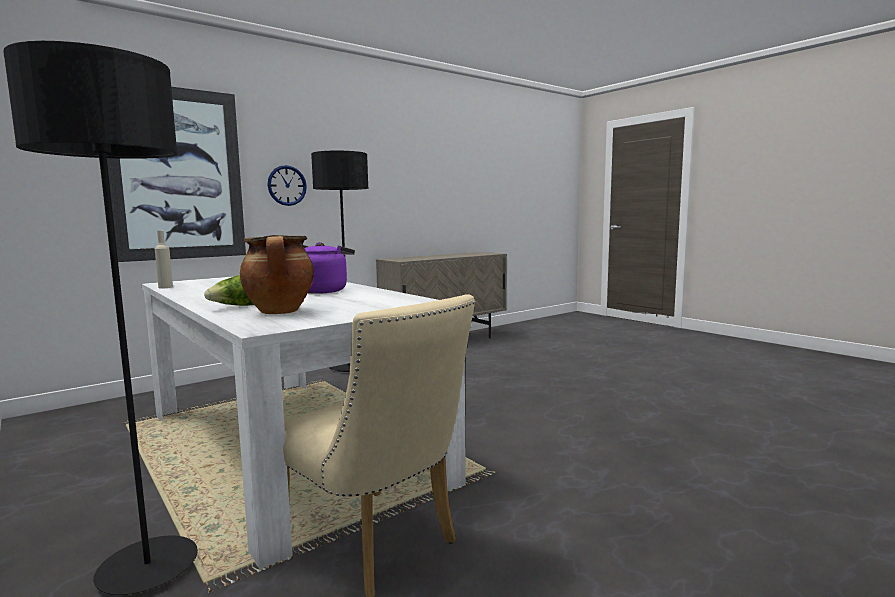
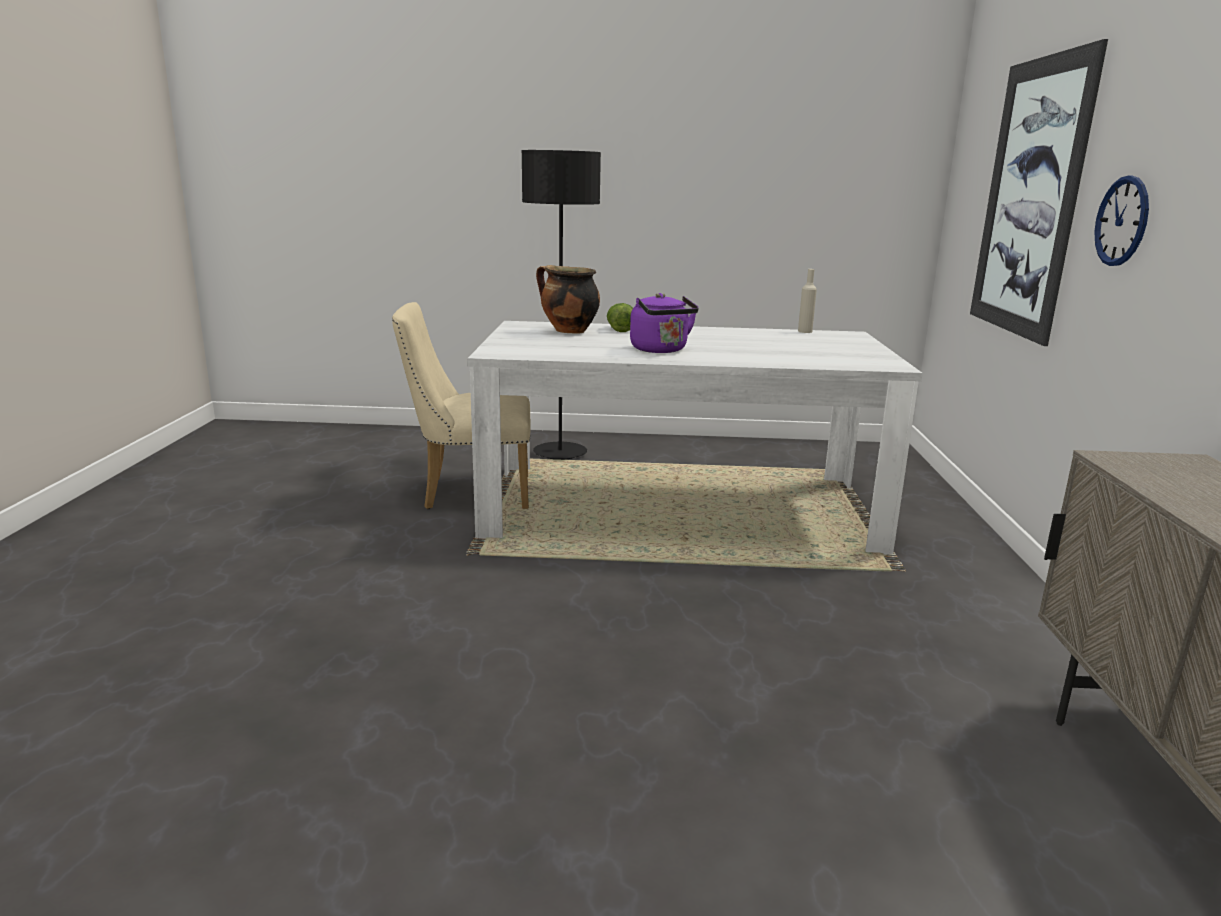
camera: 130 degrees right, 10 degrees up
black floor lamp [311,151,368,372] -> none

